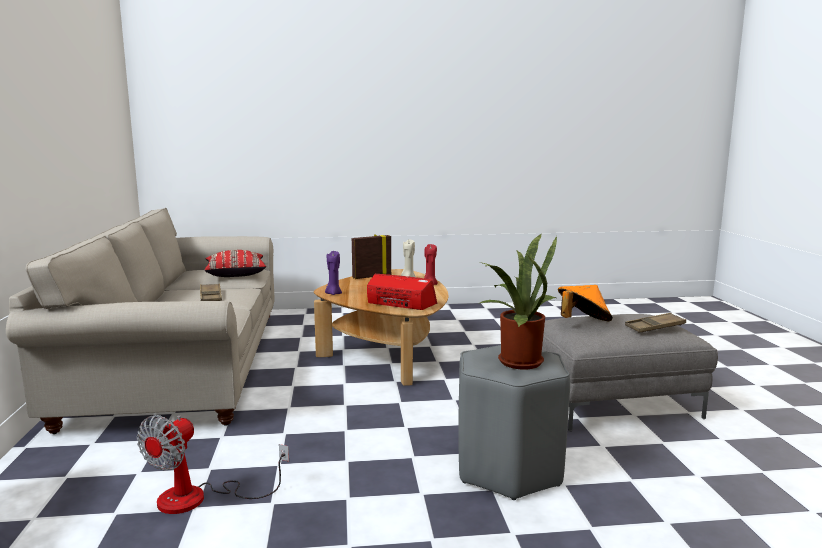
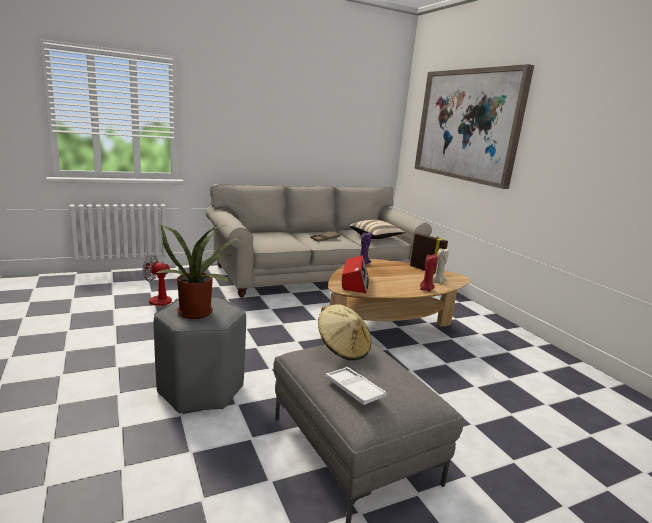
camera: 70 degrees right, 5 degrees up
red pillow [205,250,266,277] -> beige pillow [349,220,405,239]
orange hat [558,285,613,321] -> beige hat [318,304,371,360]
brown tray [625,313,686,332] -> white tray [326,367,386,405]
none -> picture [414,64,534,189]

